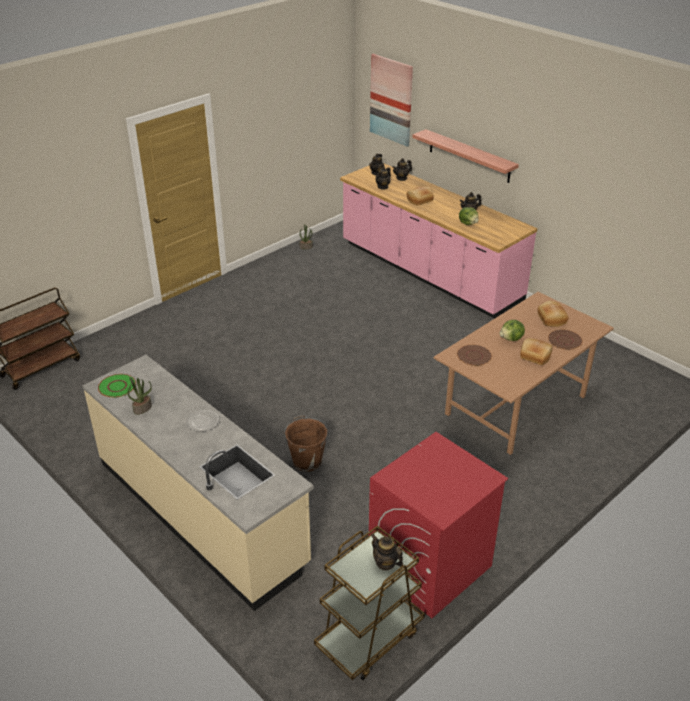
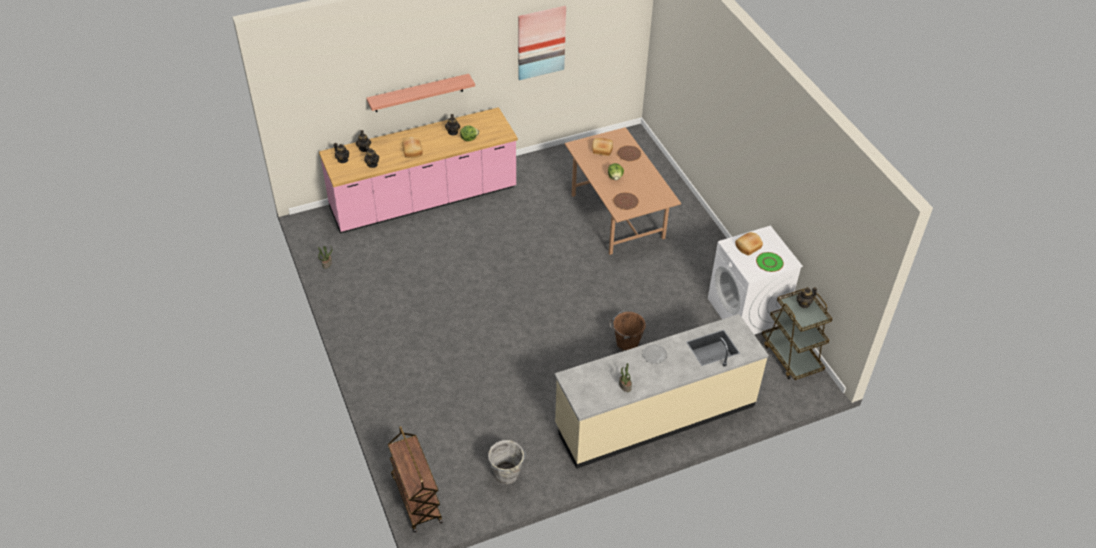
camera: 70 degrees left, 10 degrees up
green plate [98,374,136,398] -> green plate moved to [756,252,784,272]
red washing machine [369,432,508,618] -> white washing machine [708,225,803,335]
picture [370,54,413,147] -> picture moved to [518,6,566,80]
bread [520,338,552,365] -> bread moved to [735,232,763,256]
none -> grey bucket [488,440,525,484]

